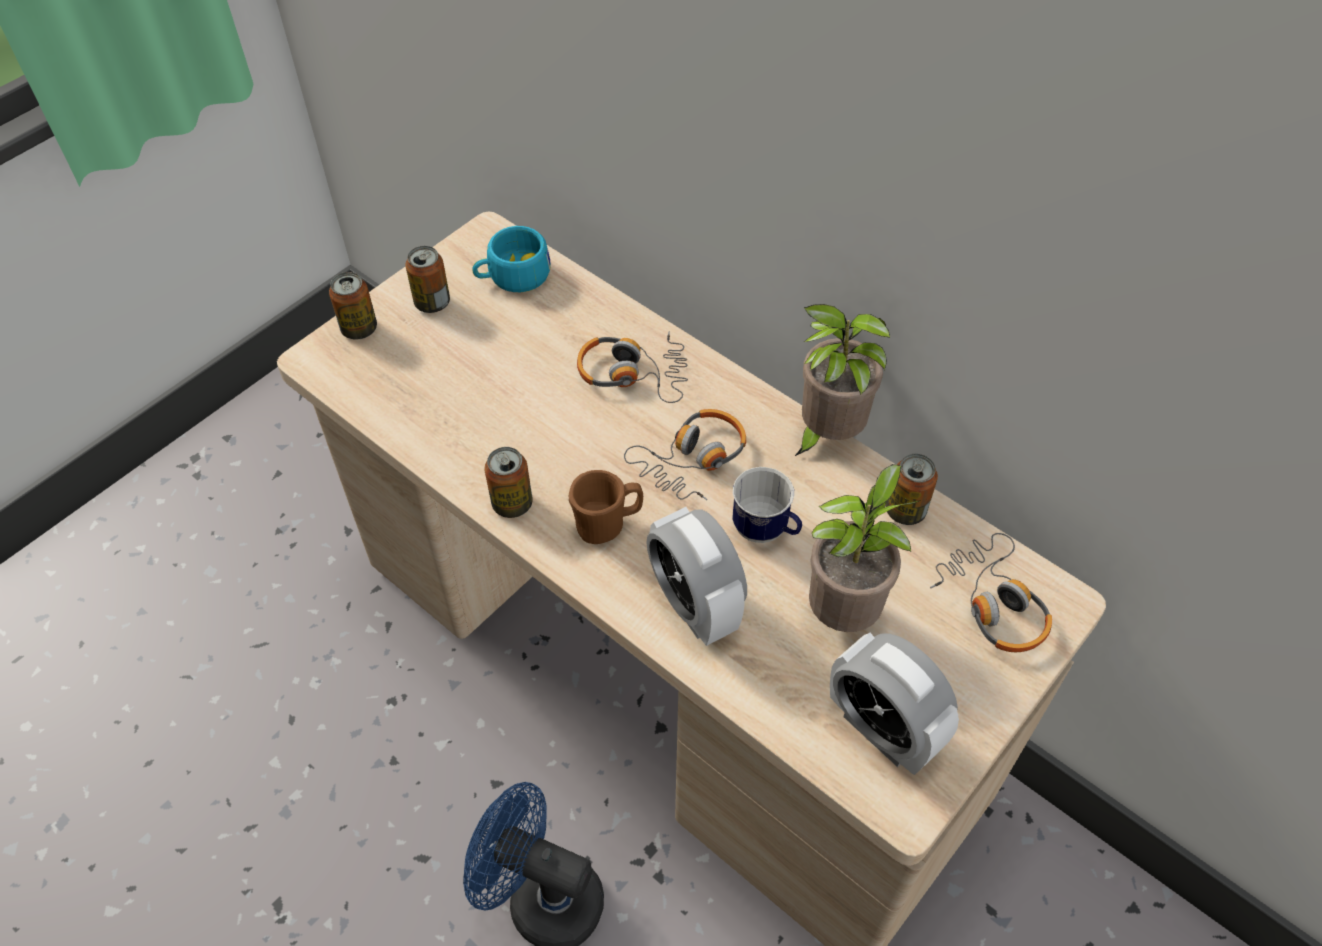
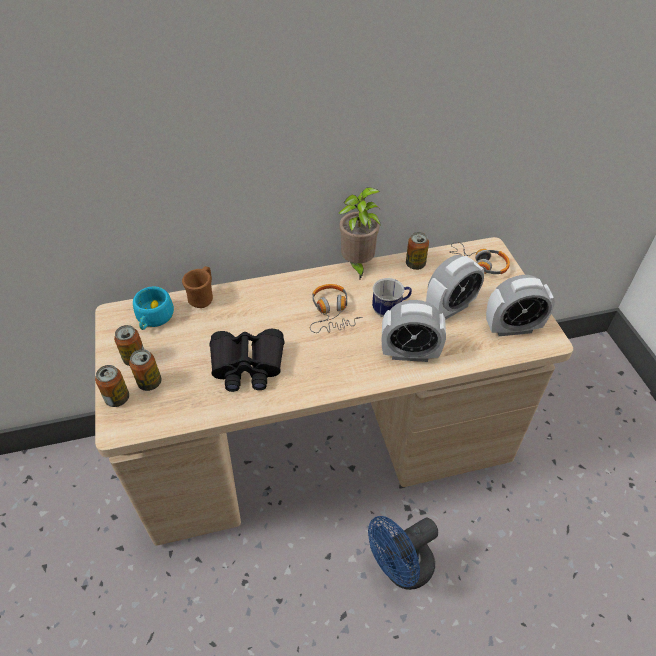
camera: 55 degrees left, 5 degrees down
can [484,447,533,518] -> can moved to [129,349,161,391]
brown mug [569,470,643,544] -> brown mug moved to [182,266,213,308]
headphones [577,332,688,403] -> none
potted plant [809,464,921,632] -> alarm clock [426,255,484,320]
none -> black binoculars [210,329,284,392]

